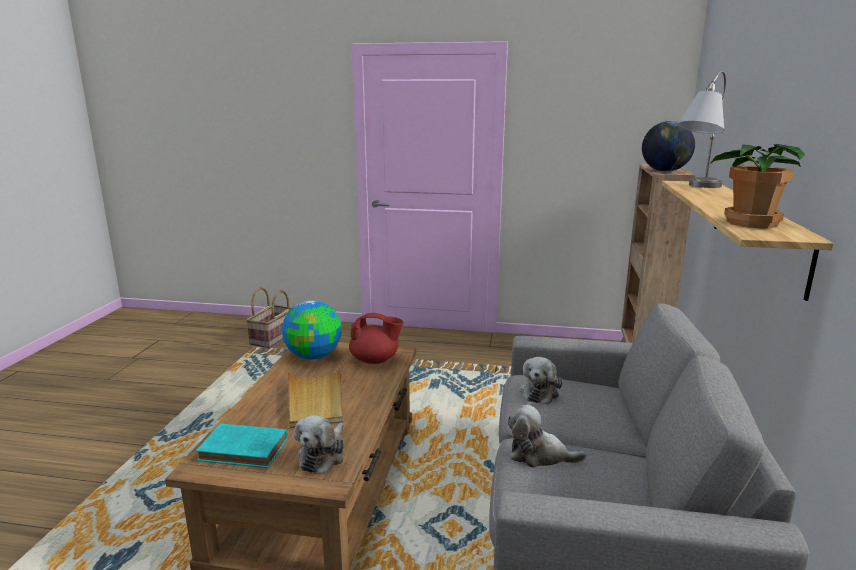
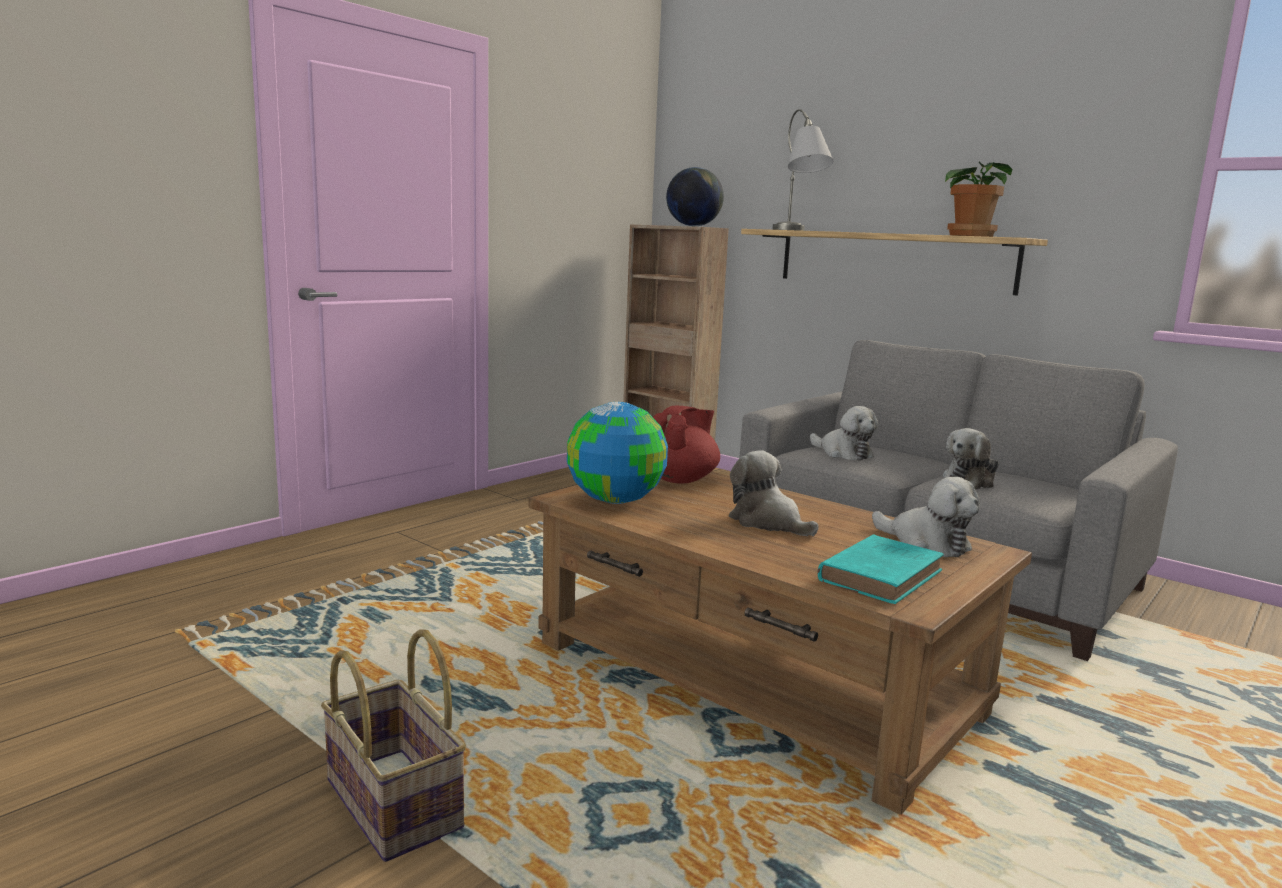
camera: 60 degrees left, 5 degrees down
basket [246,287,293,348] -> basket moved to [321,629,467,862]
beige tray [288,367,343,428] -> plush toy [729,450,819,536]

